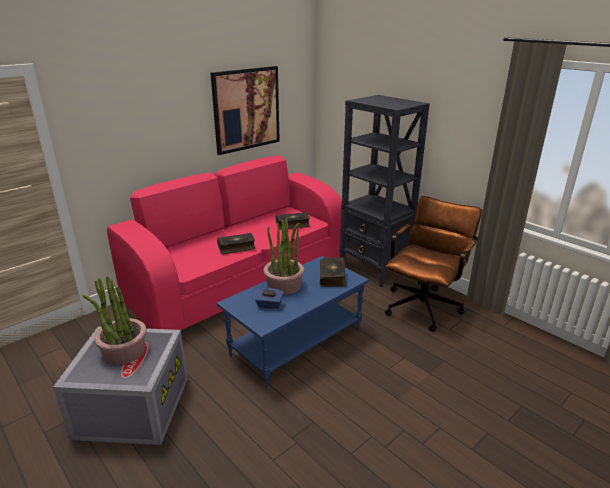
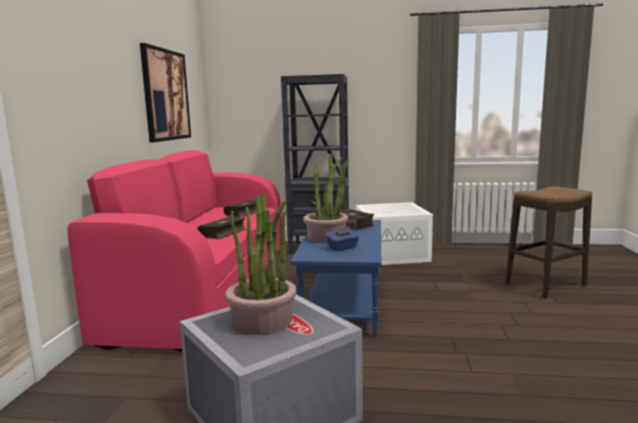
camera: 40 degrees left, 15 degrees down
brown office chair [385,196,482,332] -> white storage box [356,202,433,265]
none -> stool [505,186,592,299]

